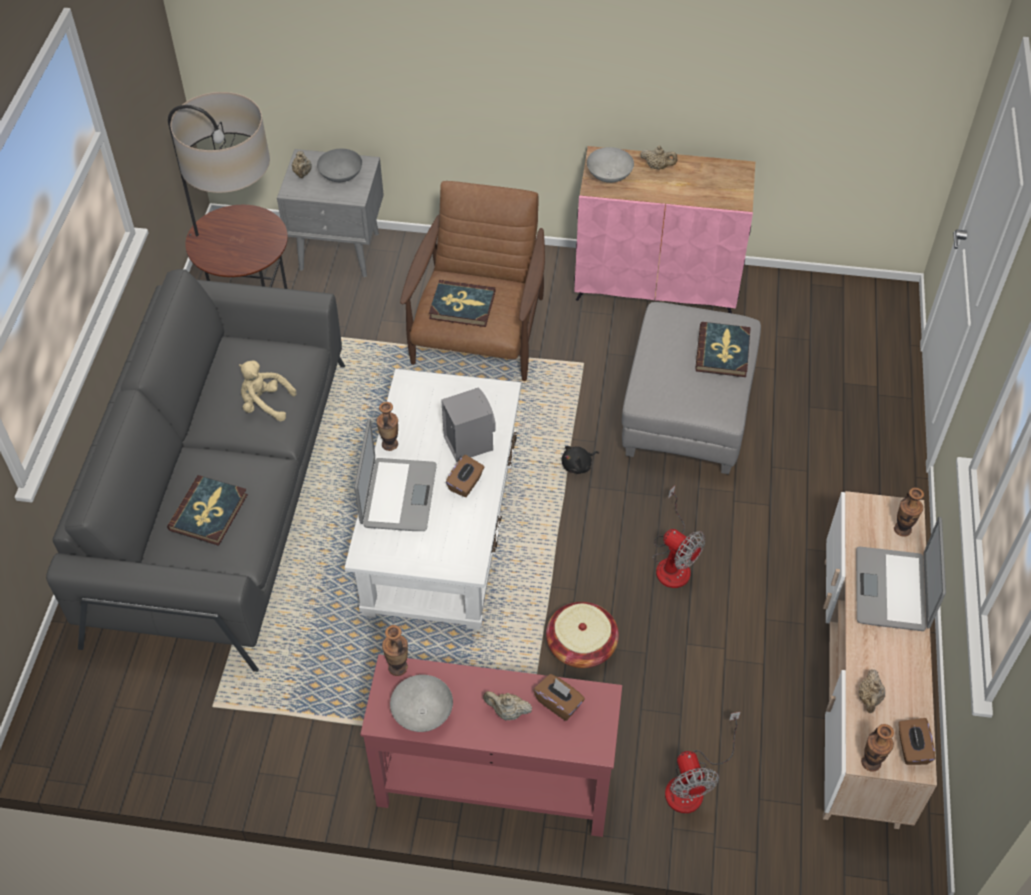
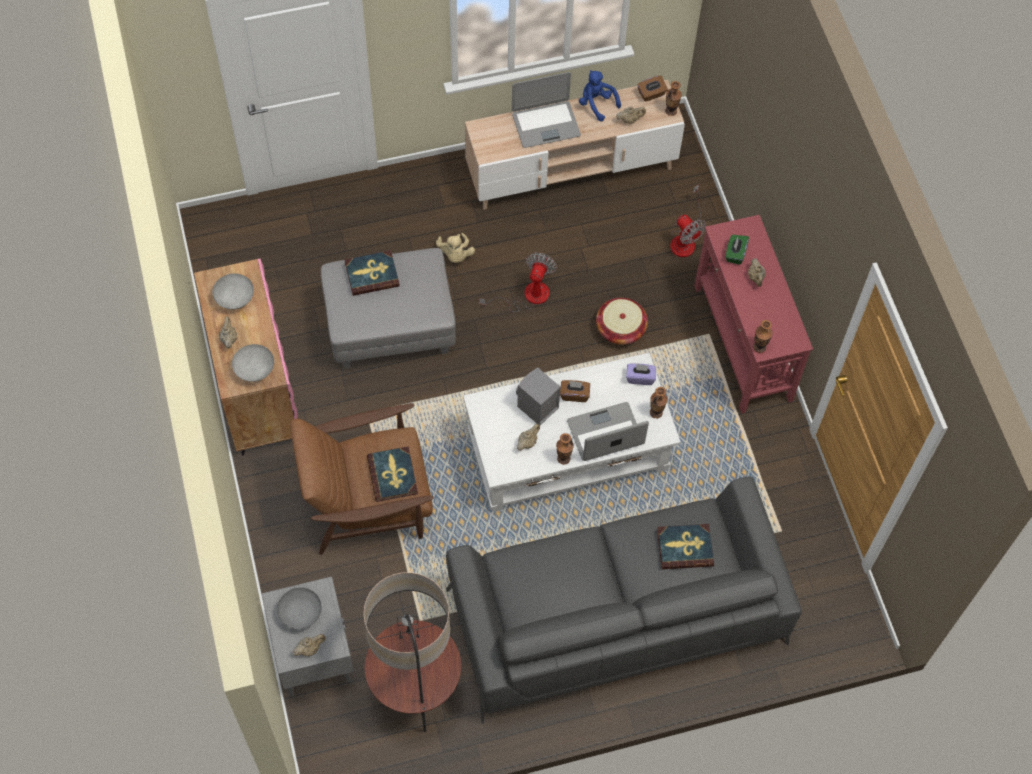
camera: 115 degrees left, 10 degrees up
beige plush toy [239,360,297,422] -> beige plush toy moved to [436,233,475,263]
grey bowl [390,675,453,732] -> grey bowl moved to [212,273,254,310]
brown tissue box [534,674,585,721] -> green tissue box [725,235,749,265]
black plush toy [561,446,599,474] -> none
fan [665,712,740,813] -> fan turned 90 degrees clockwise [670,185,706,257]
vase [894,488,924,537] -> vase moved to [650,387,668,419]
none -> beige teapot [517,424,540,451]
none -> blue plush toy [579,70,621,122]
none -> purple tissue box [626,363,656,385]

